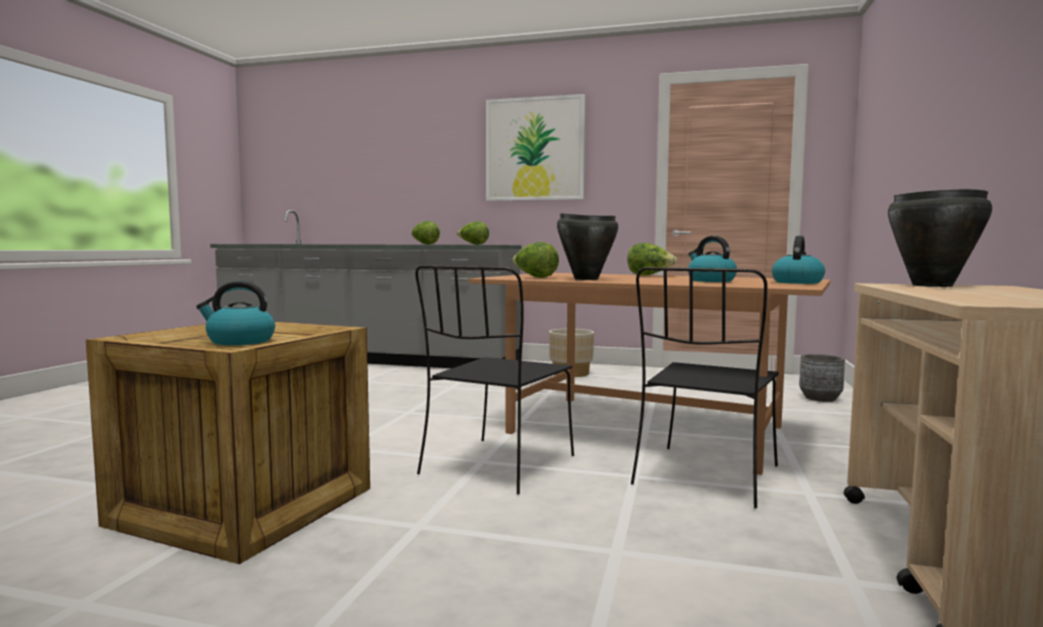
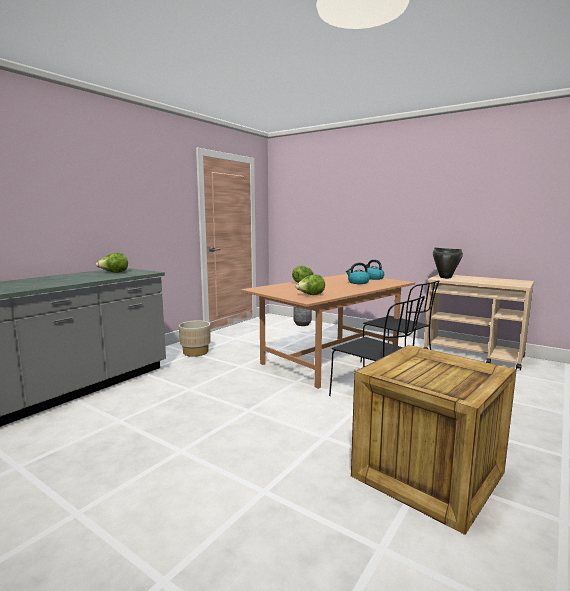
camera: 70 degrees left, 5 degrees up
kettle [196,281,275,345] -> none
lettuce [411,221,440,245] -> none
picture [486,94,586,201] -> none
black cooking pot [557,213,618,280] -> none

